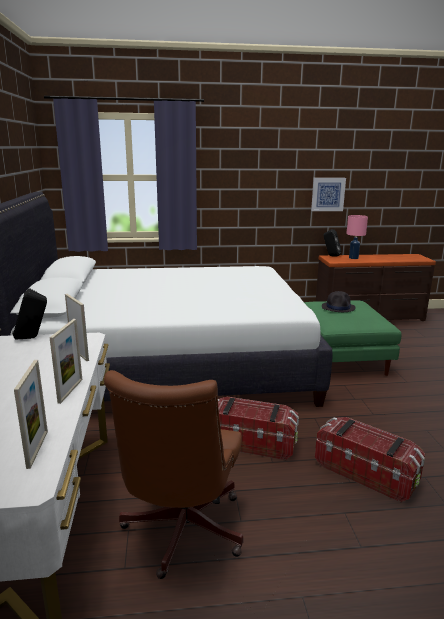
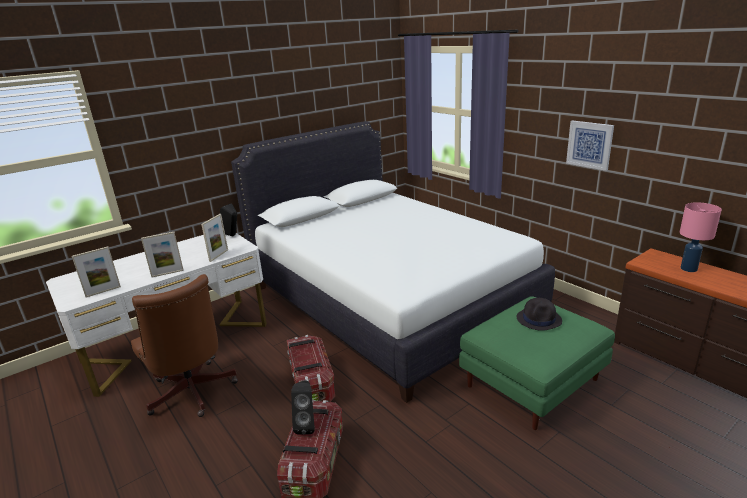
camera: 60 degrees right, 5 degrees up
brown office chair [104,370,243,579] -> brown office chair turned 105 degrees counterclockwise [131,274,238,417]
picture [311,178,346,211] -> picture moved to [566,120,614,171]
black speaker [324,229,342,256] -> black speaker moved to [291,380,315,435]

